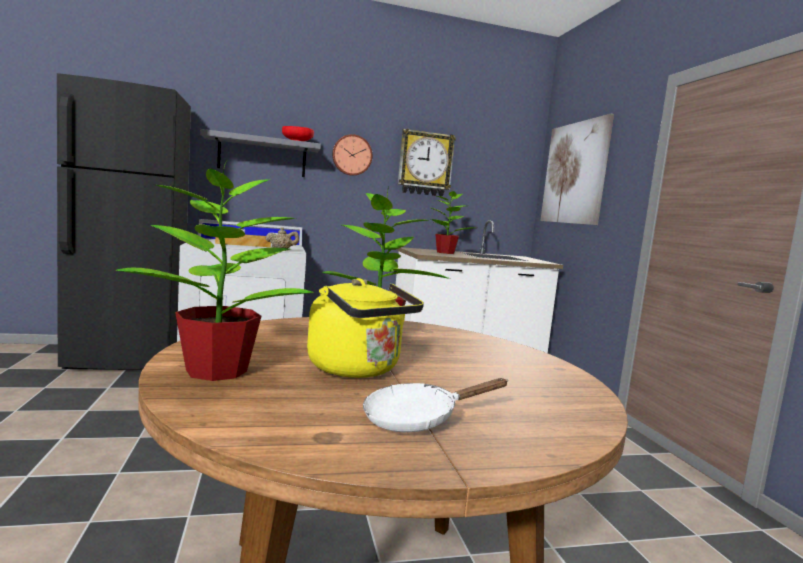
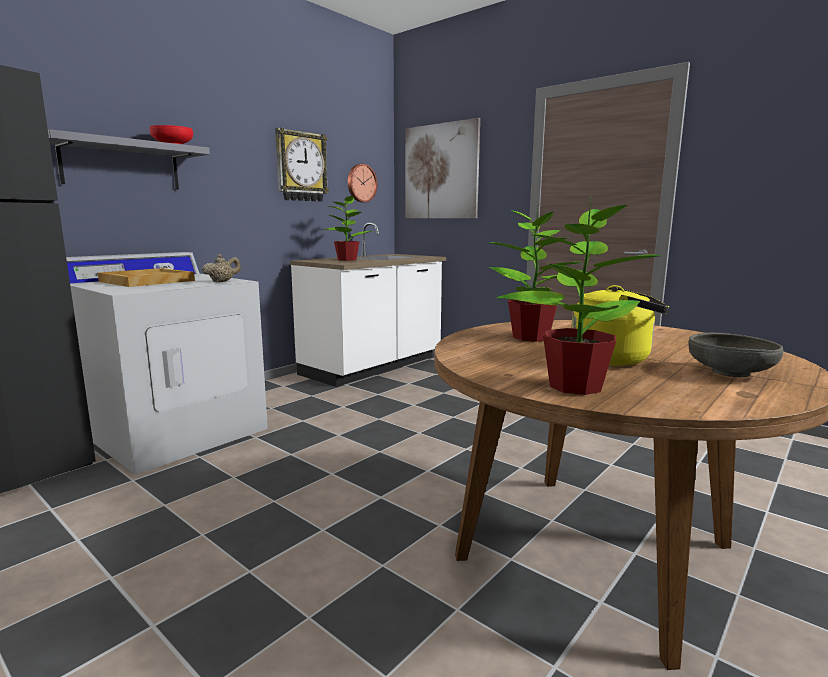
camera: 35 degrees left, 5 degrees up
wall clock [332,134,372,176] -> wall clock moved to [348,164,377,202]
white frying pan [363,378,508,432] -> grey bowl [689,333,783,377]

